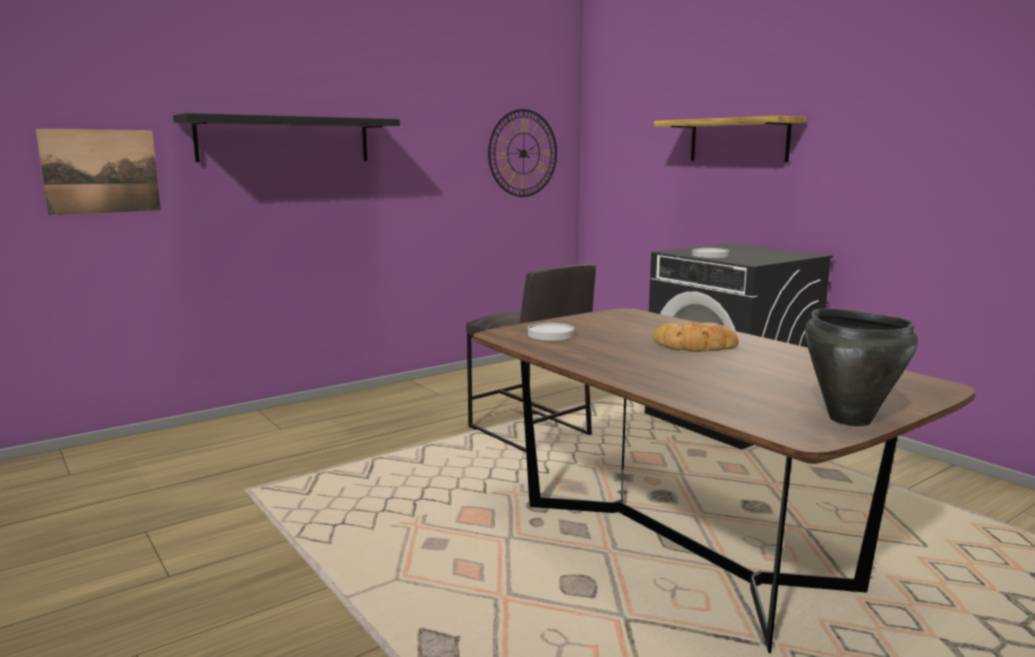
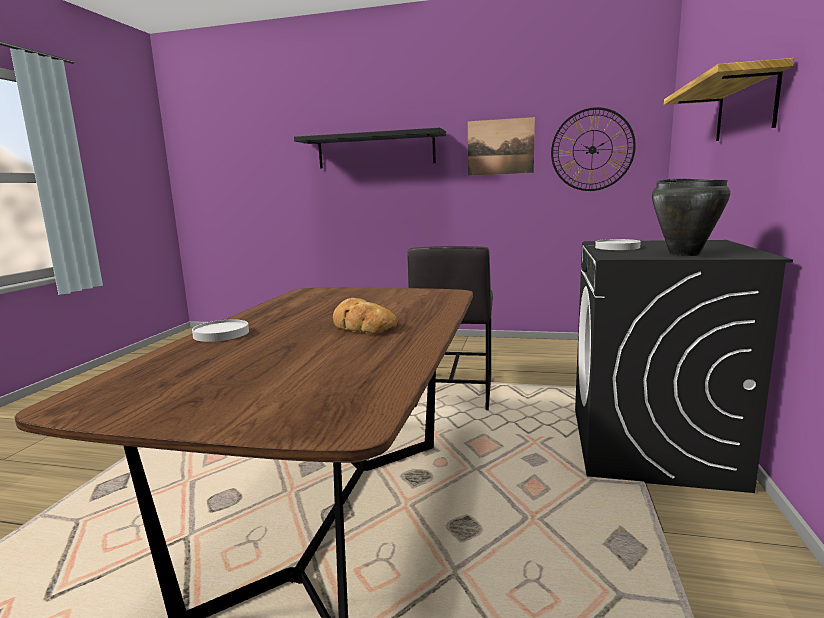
camera: 50 degrees right, 0 degrees up
picture [36,128,161,215] -> picture moved to [468,117,535,176]
white plate [528,323,574,341] -> white plate moved to [192,319,249,342]
black cooking pot [805,308,918,426] -> black cooking pot moved to [652,178,730,256]

